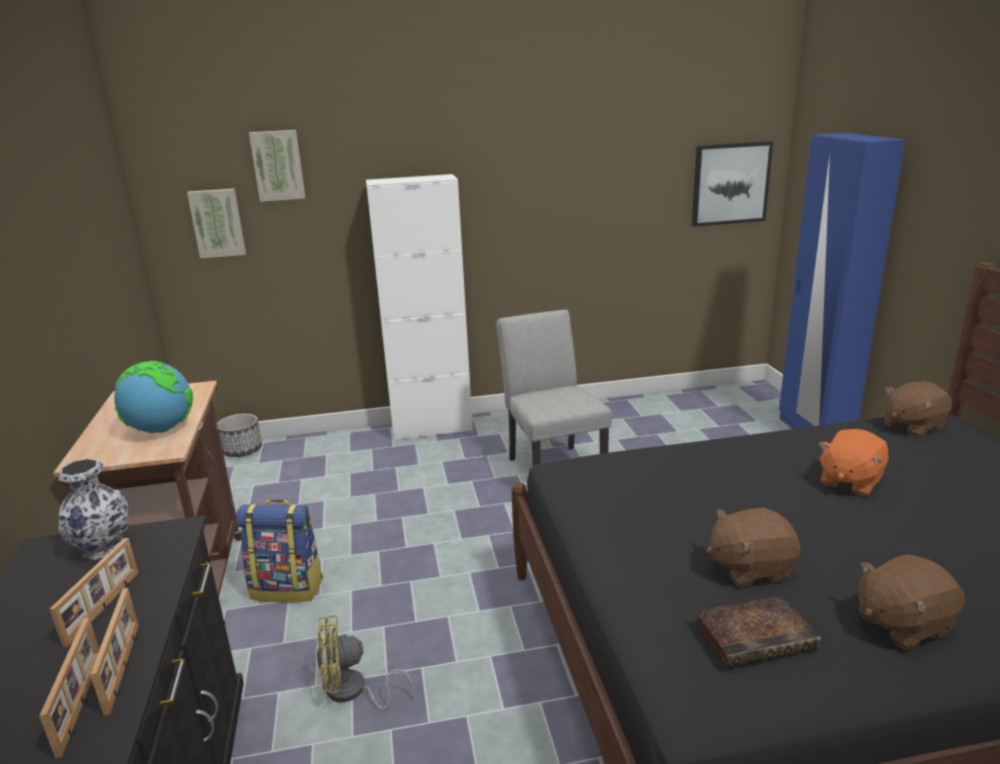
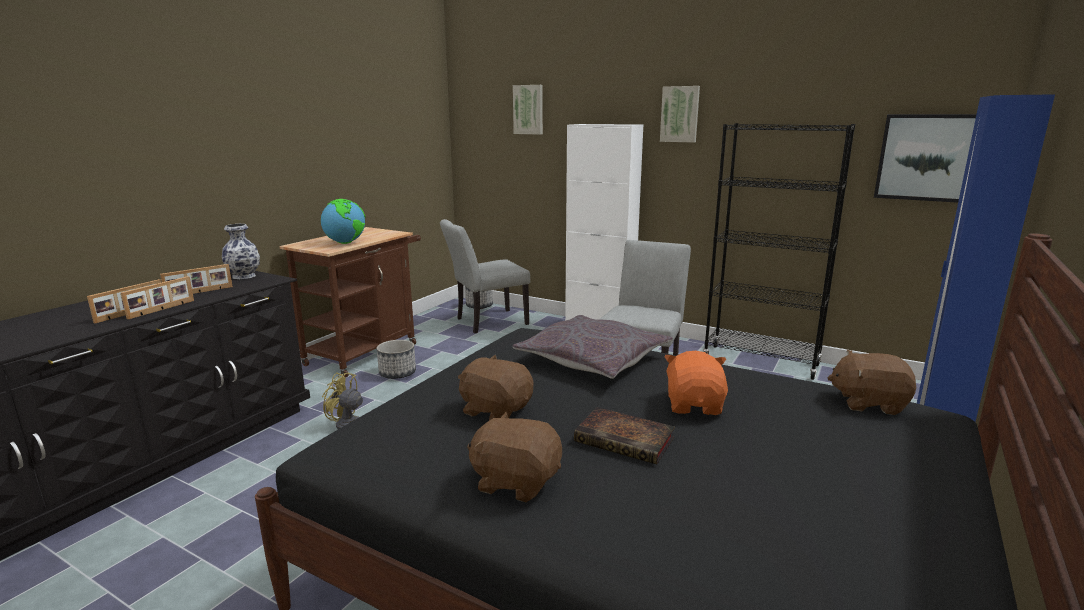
camera: 40 degrees right, 5 degrees down
picture [187,189,246,259] -> picture moved to [660,86,700,143]
backpack [236,499,323,602] -> planter [377,340,416,379]
book [694,595,821,667] -> book moved to [574,407,675,464]
orange plush toy [819,429,889,496] -> orange plush toy turned 105 degrees clockwise [664,351,728,415]
none -> grey chair [440,219,530,333]
none -> grey pillow [512,315,673,379]
none -> black bookcase [703,123,855,380]

